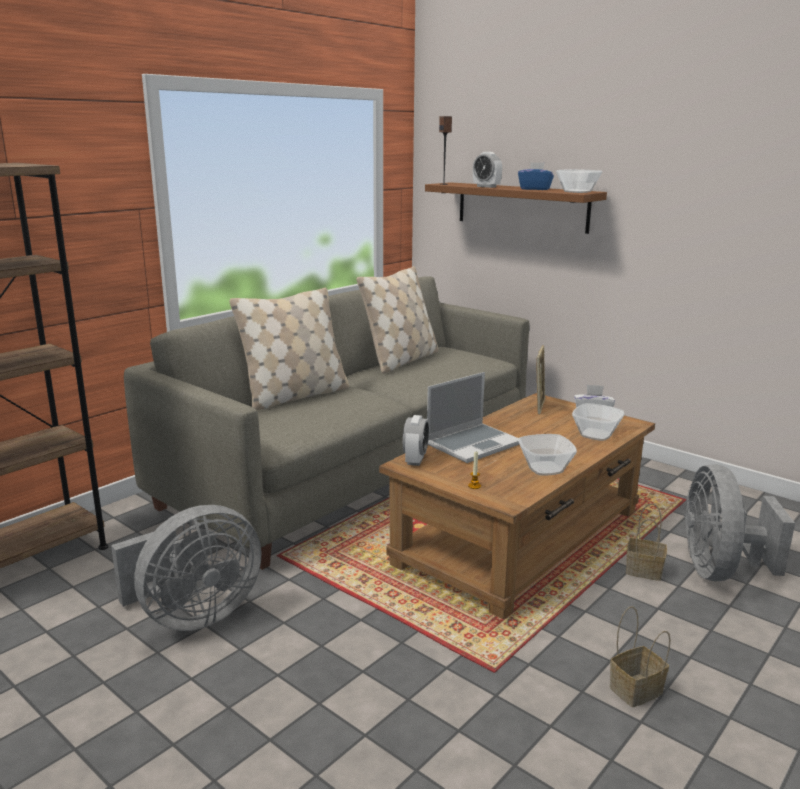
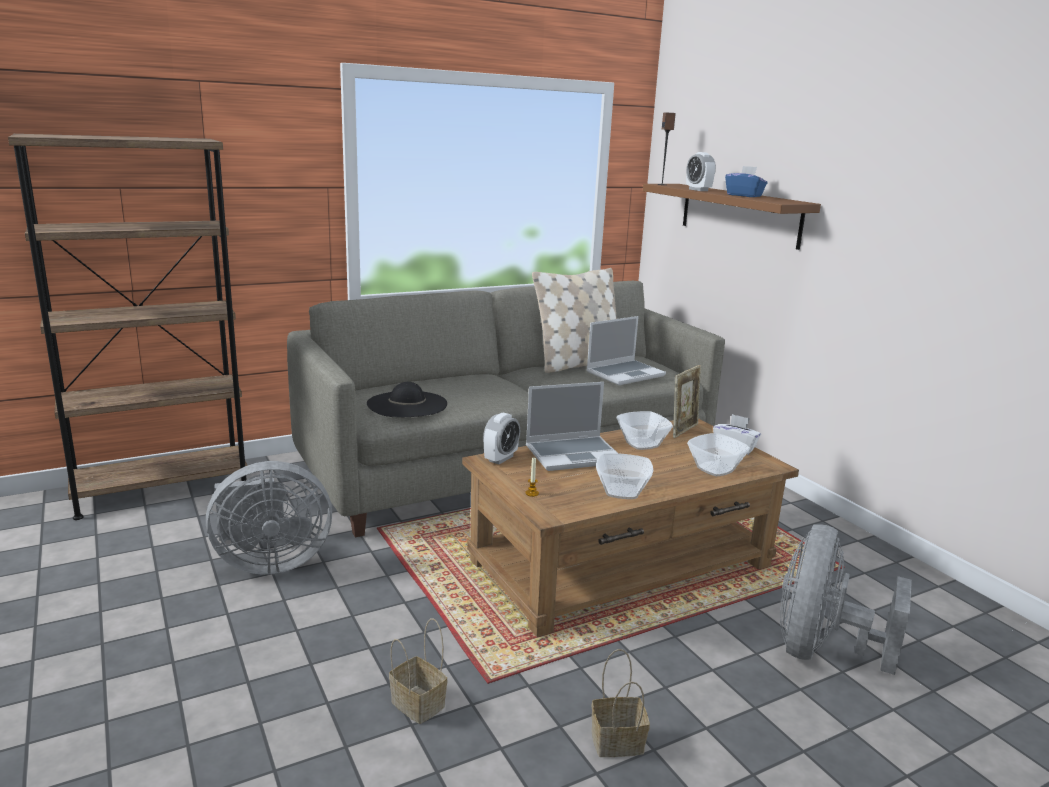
camera: 20 degrees right, 0 degrees up
beige pillow [229,288,349,410] -> none
bowl [556,169,602,193] -> bowl moved to [616,411,673,450]
basket [626,503,667,581] -> basket moved to [389,618,447,724]
none -> black hat [367,382,447,417]
none -> laptop [586,316,666,385]

